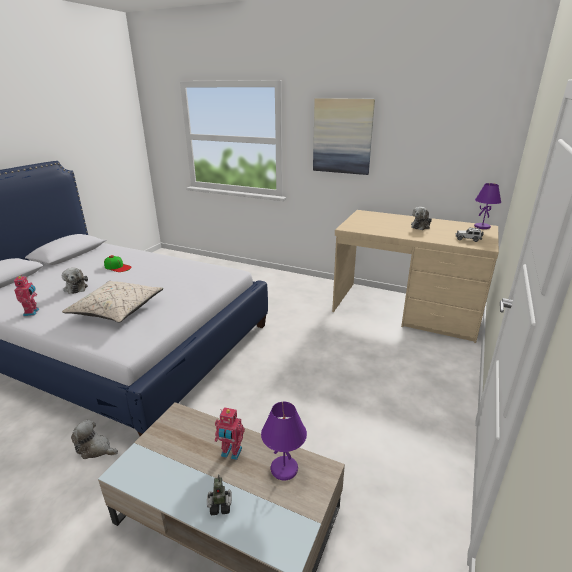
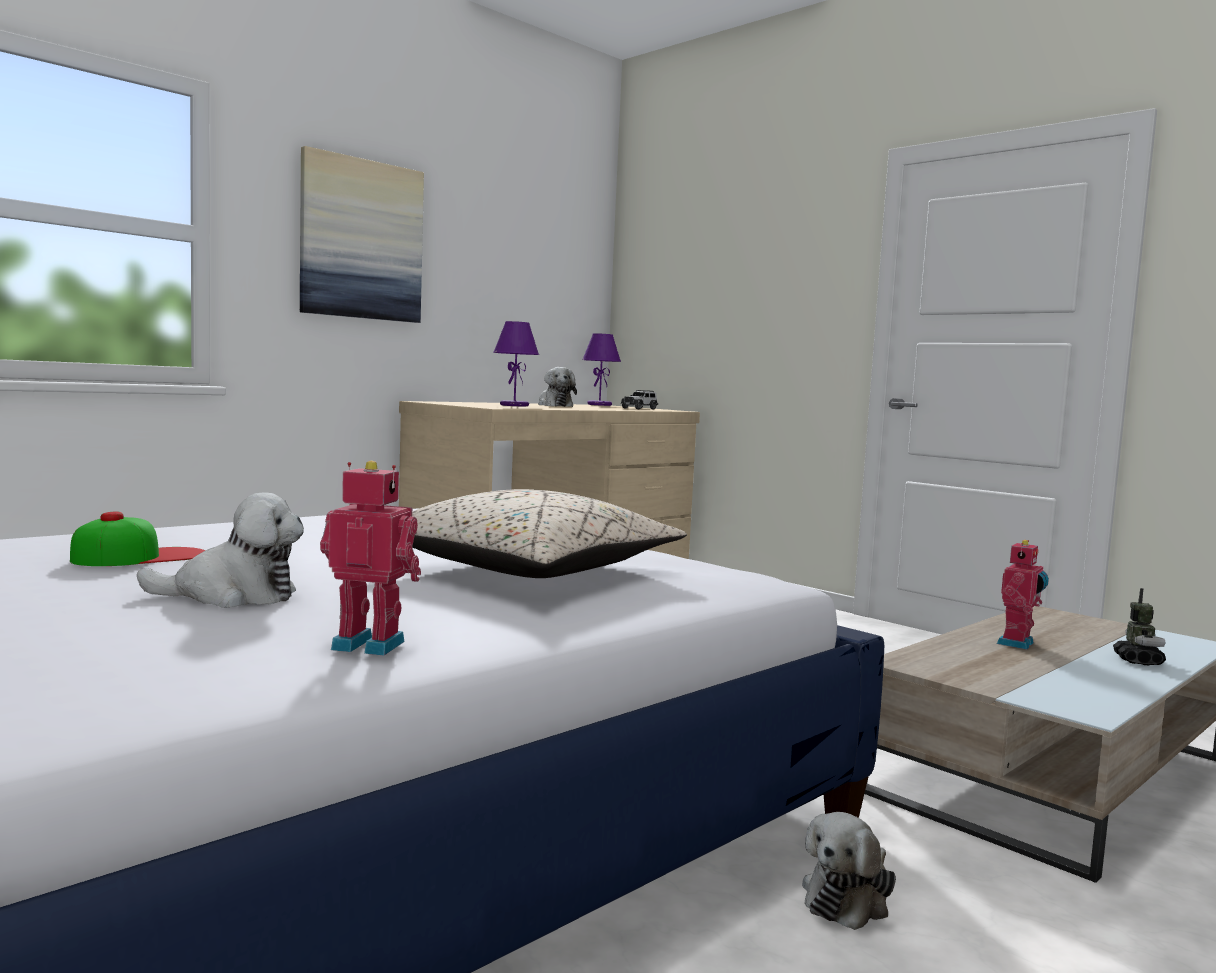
camera: 70 degrees left, 20 degrees down
purple table lamp [261,402,307,480] -> purple table lamp moved to [493,321,539,407]

